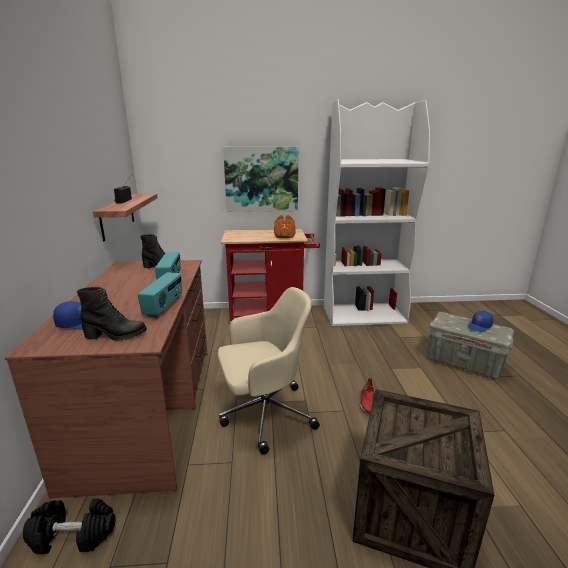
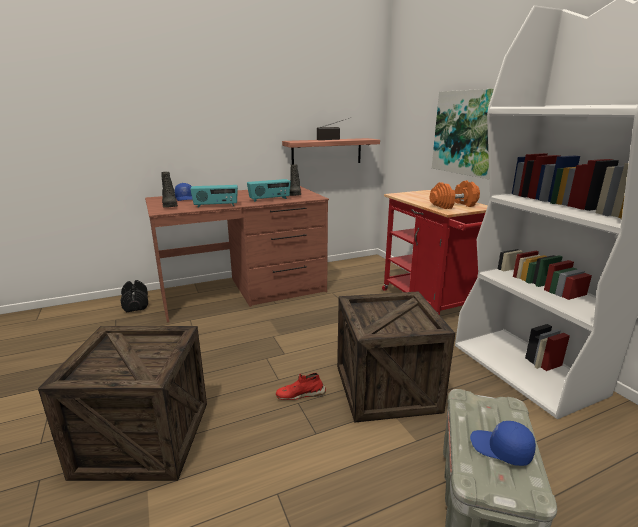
camera: 70 degrees right, 0 degrees up
beige office chair [217,287,320,455] -> none
none -> crate [337,291,455,423]

